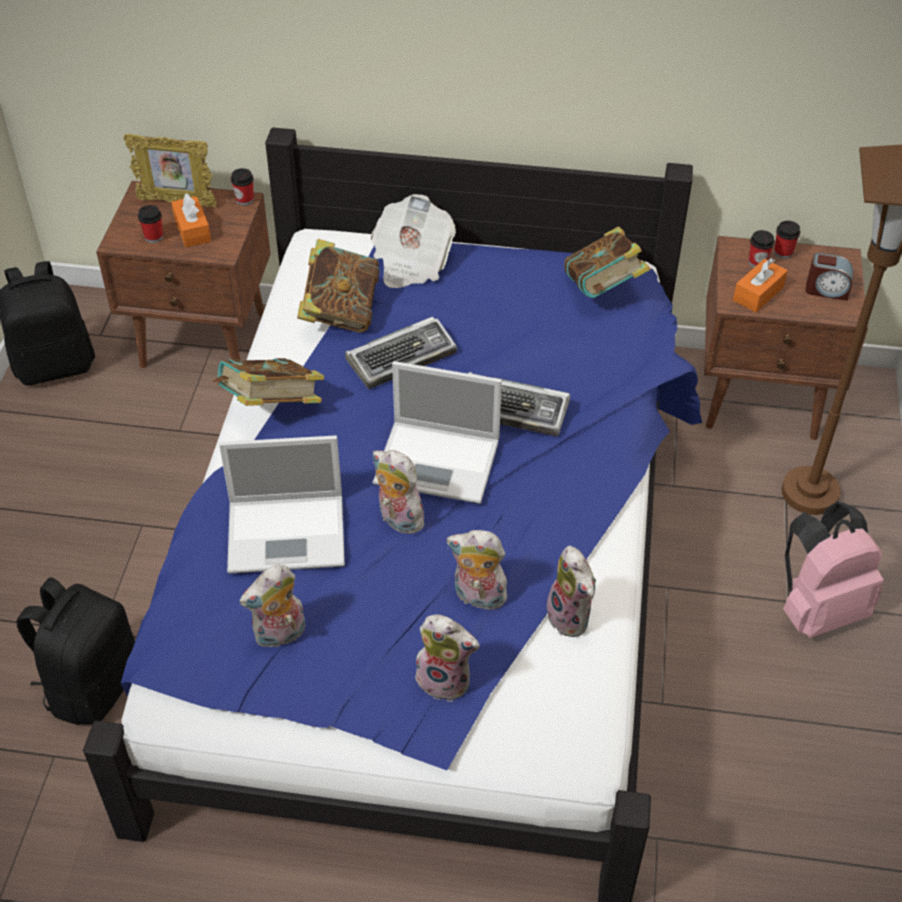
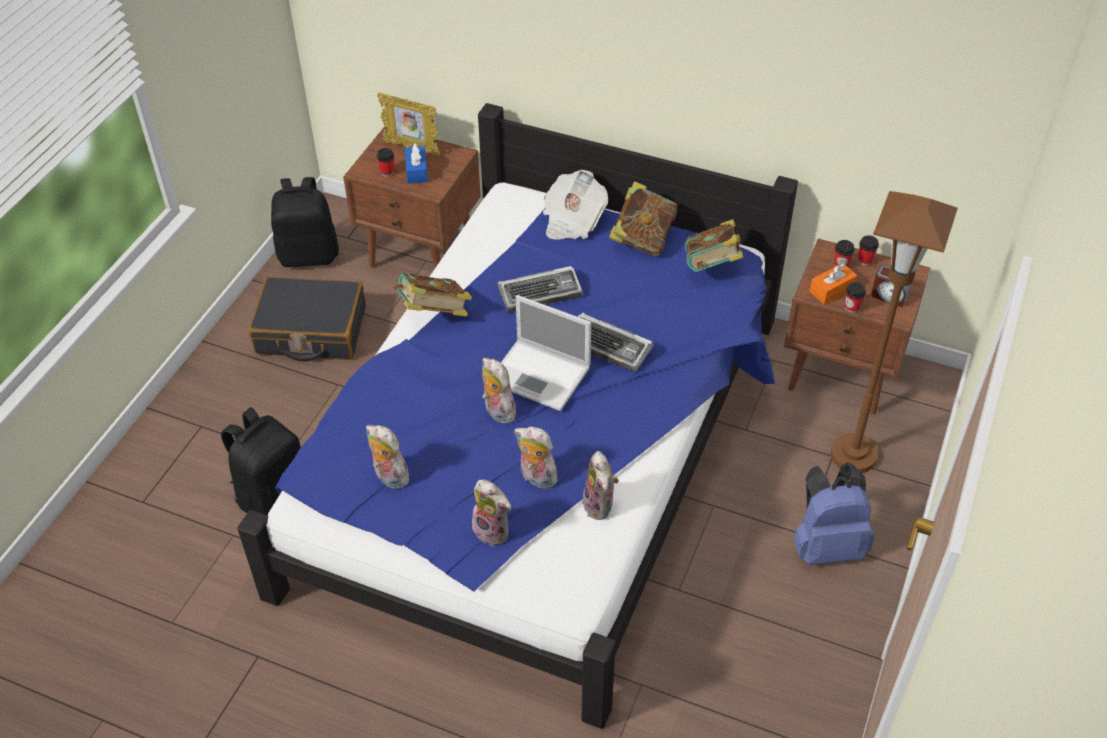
camera: 15 degrees right, 0 degrees up
orange tissue box [171,193,211,247] -> blue tissue box [405,143,428,184]
laptop [219,435,345,574] -> none
cup [231,168,254,206] -> cup moved to [845,282,866,313]
plush toy [239,564,305,647] -> plush toy turned 60 degrees clockwise [366,425,409,489]
book [297,239,380,332] -> book moved to [609,181,678,256]
pink backpack [783,501,884,638] -> blue backpack [794,462,874,565]
none -> black suitcase [249,277,366,362]

